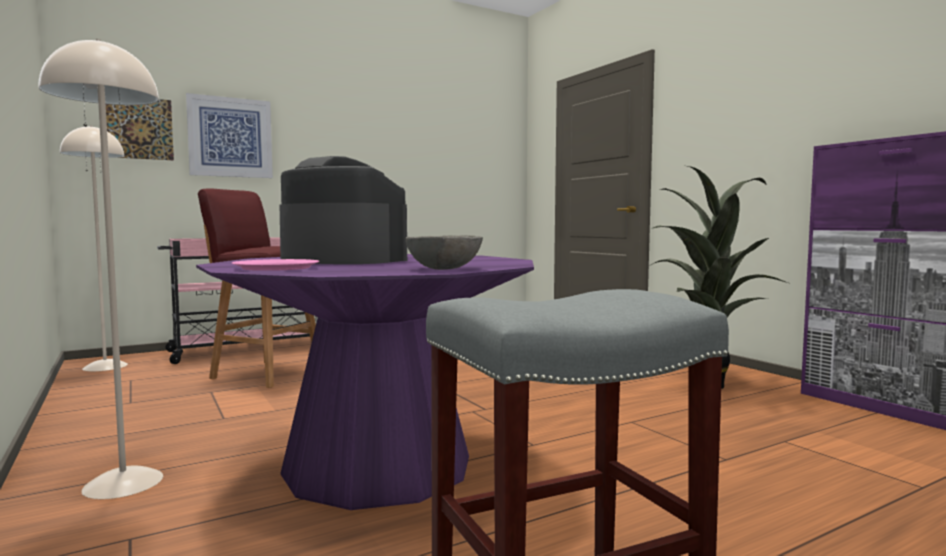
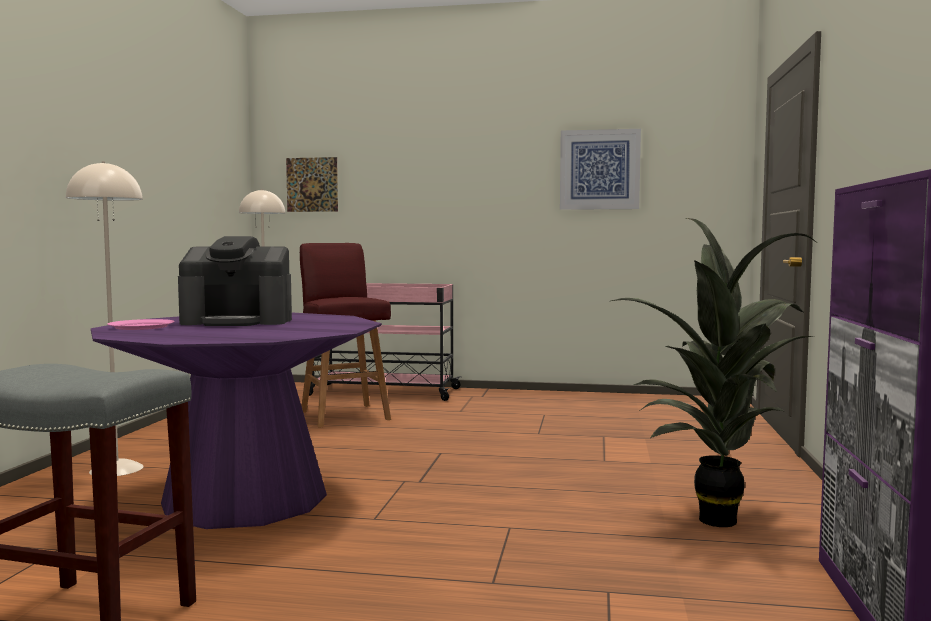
camera: 40 degrees right, 0 degrees up
picture [186,93,273,178] -> picture moved to [560,129,641,210]
coffee machine [280,156,407,264] -> coffee machine turned 105 degrees clockwise [178,236,292,326]
grey bowl [406,235,483,270] -> none

